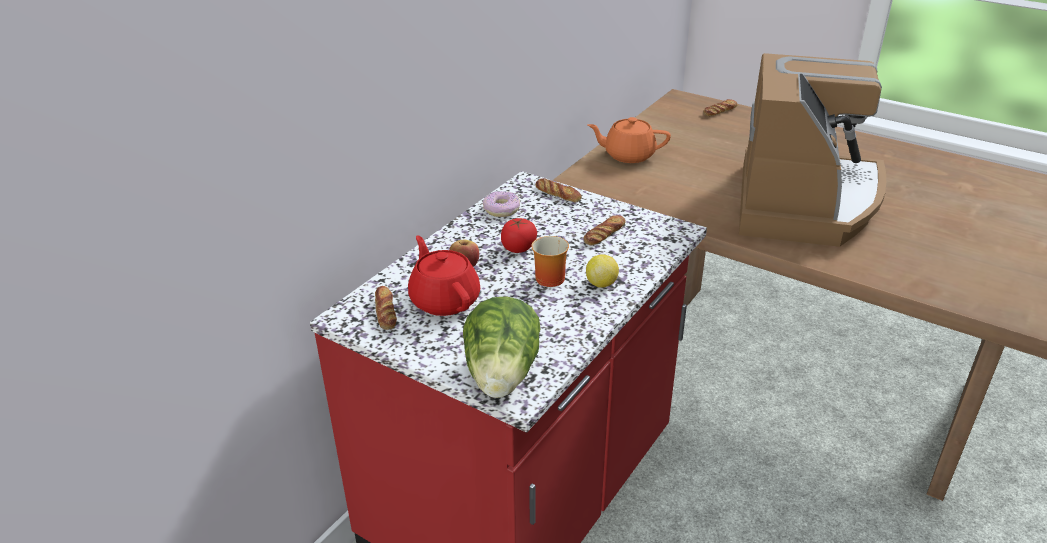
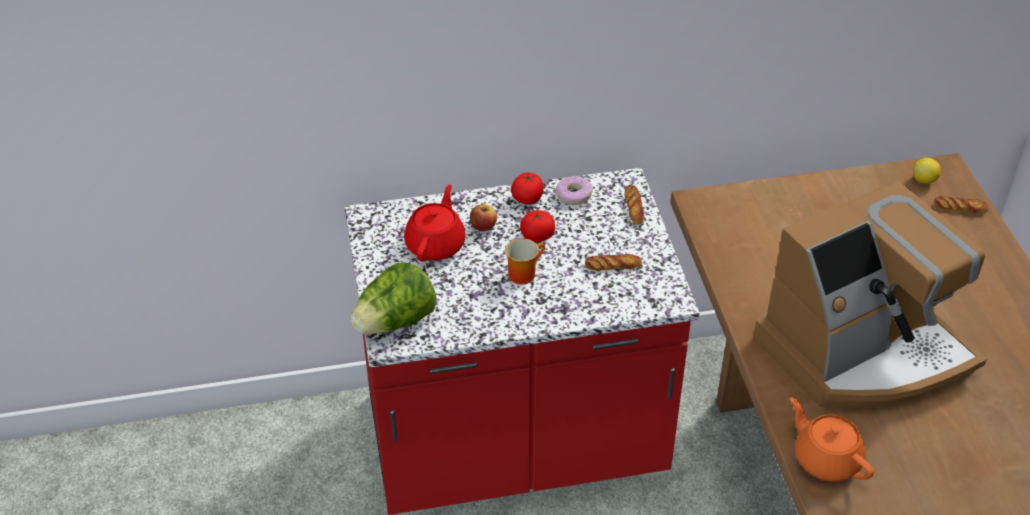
camera: 45 degrees right, 10 degrees up
bread [375,286,397,330] -> none
lemon [586,254,619,288] -> lemon moved to [913,158,941,184]
orange teapot [587,117,671,163] -> orange teapot moved to [790,397,874,482]
none -> tomato [511,172,544,204]

